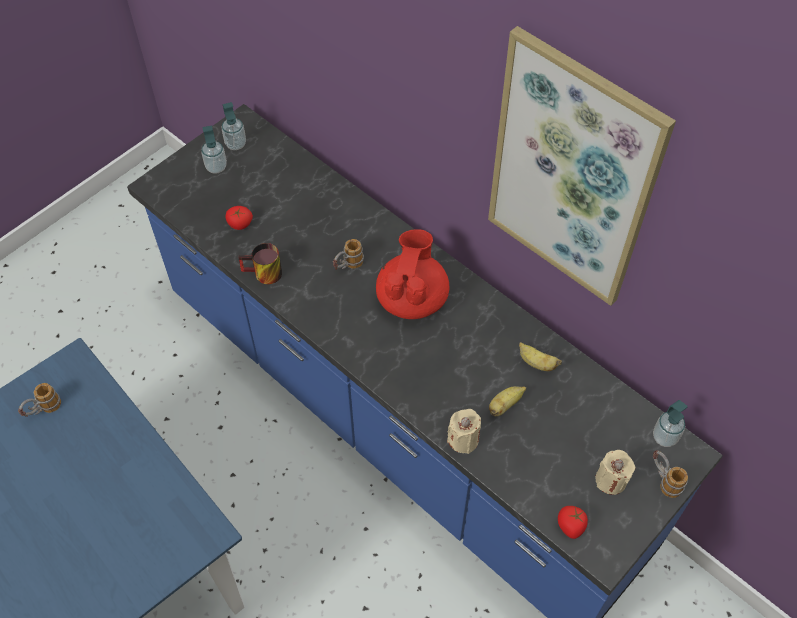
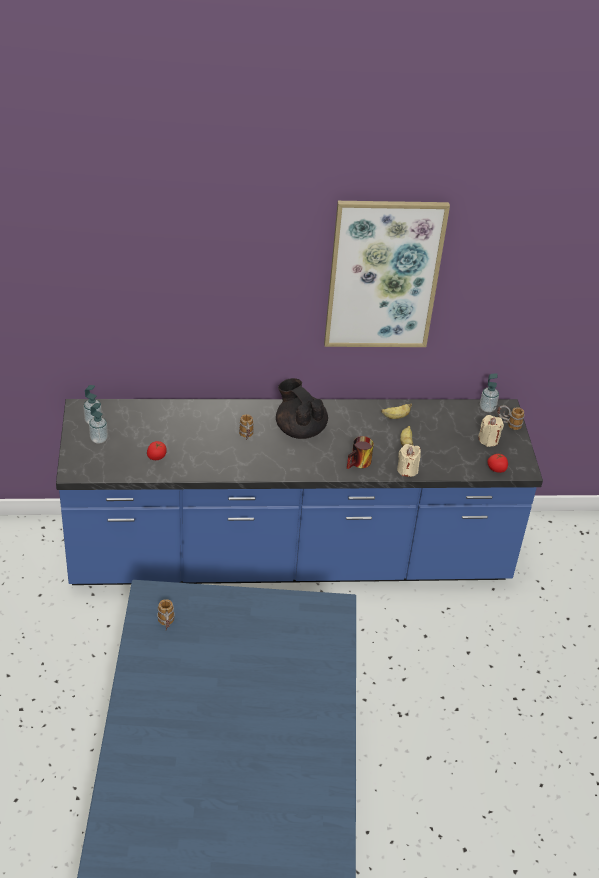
camera: 50 degrees left, 15 degrees down
mug [238,243,282,284] -> mug moved to [347,436,374,469]
red teapot [376,229,449,319] -> black teapot [276,378,328,439]

